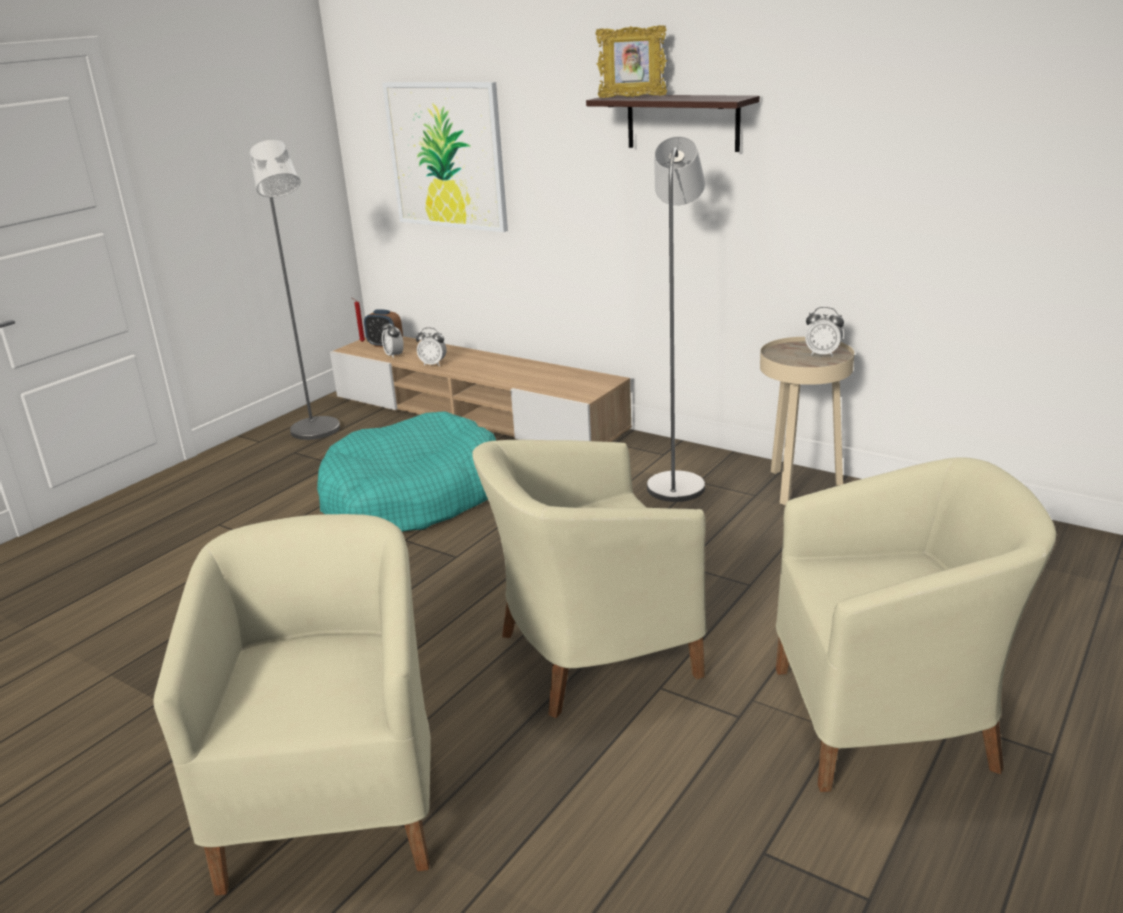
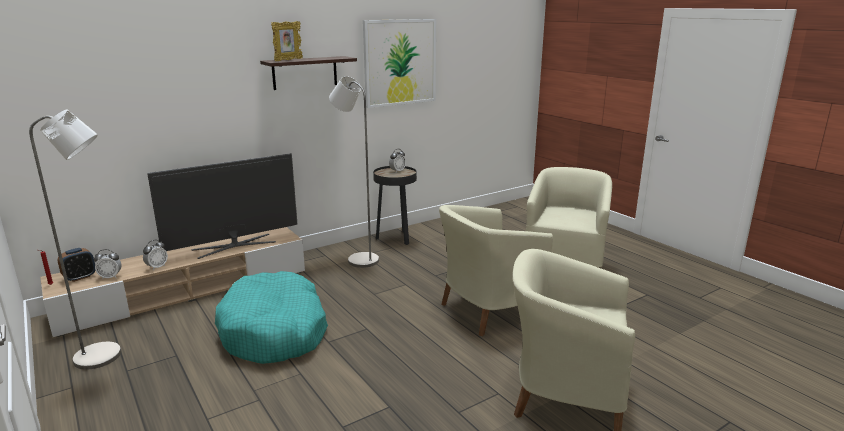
camera: 70 degrees left, 5 degrees down
picture [382,82,508,232] -> picture moved to [363,19,436,108]
beige armchair [472,440,707,718] -> beige armchair turned 60 degrees clockwise [439,205,553,336]
beige side table [760,337,854,505] -> black side table [373,166,417,245]
none -> television [147,153,297,259]

